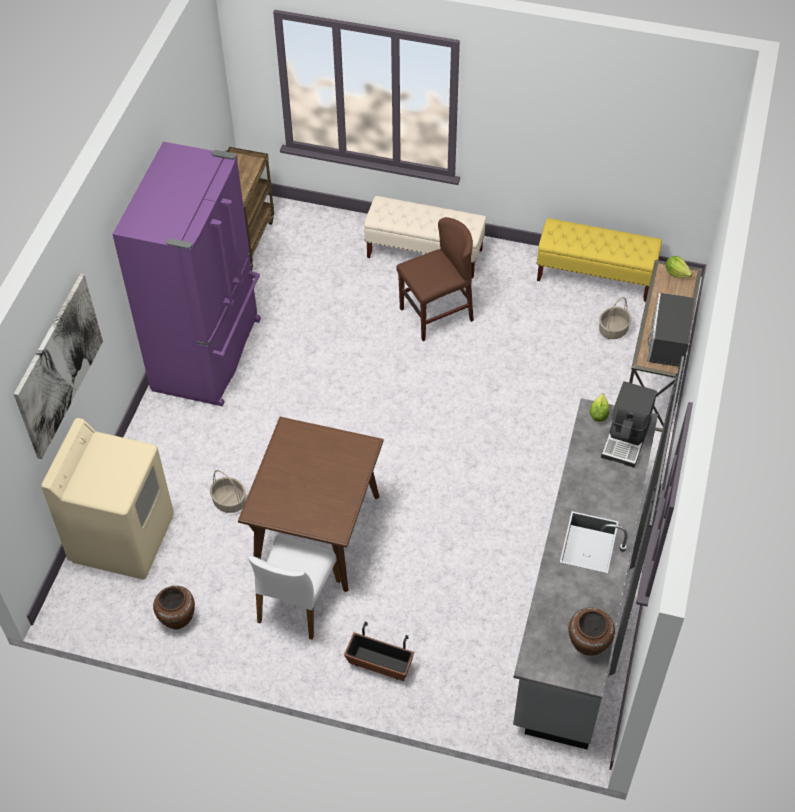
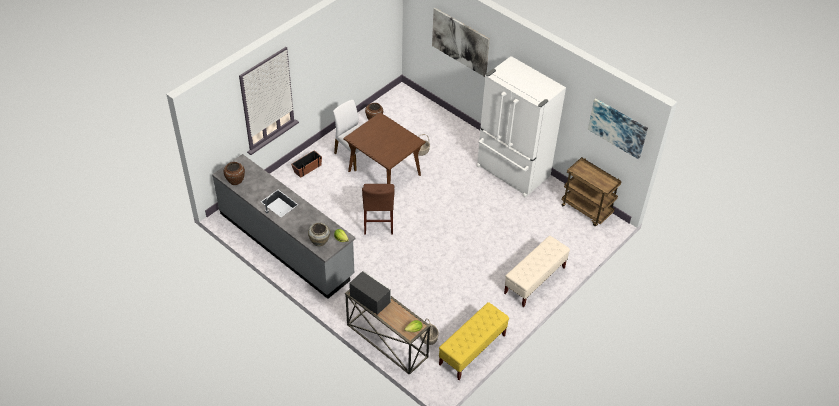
camera: 115 degrees right, 5 degrees down
beige washing machine [41,418,174,580] -> none
purple fridge [112,142,261,406] -> white fridge [477,56,566,197]
brown chair [397,217,474,341] -> brown chair moved to [362,184,394,235]
coffee machine [601,381,657,468] -> beige vase [308,223,330,246]
none -> picture [588,98,648,159]

